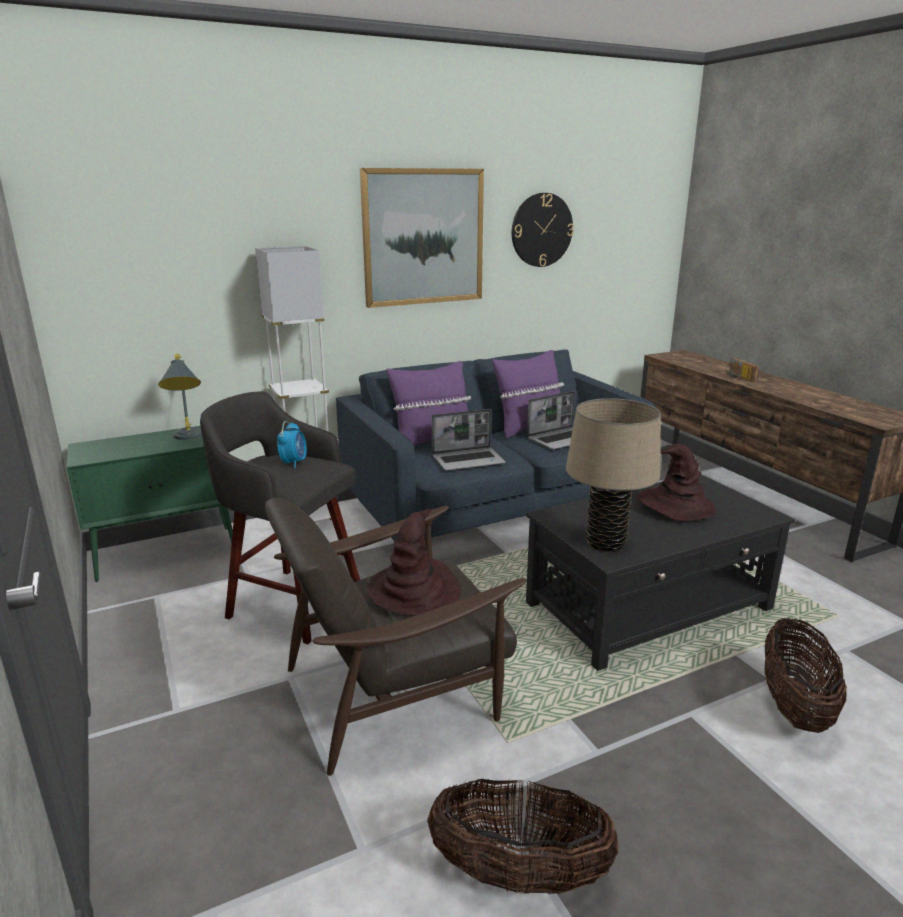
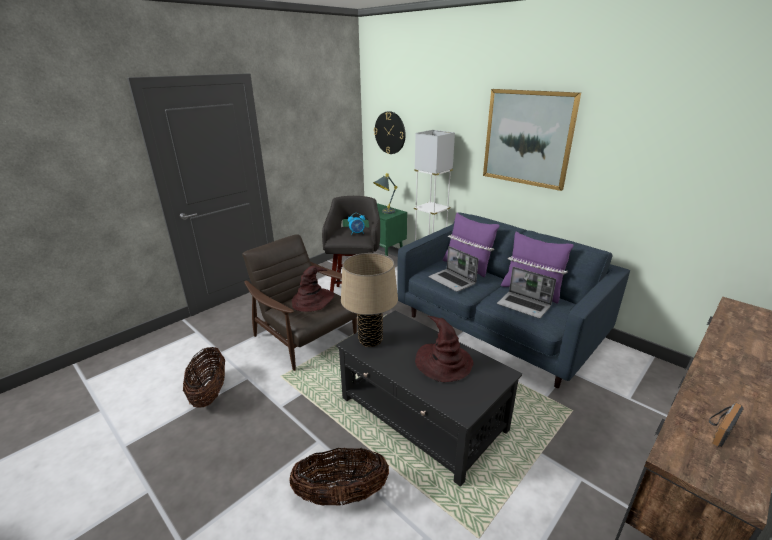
camera: 70 degrees right, 5 degrees up
wall clock [512,193,574,267] -> wall clock moved to [374,111,406,154]
radio [726,358,759,382] -> radio moved to [709,403,744,447]

